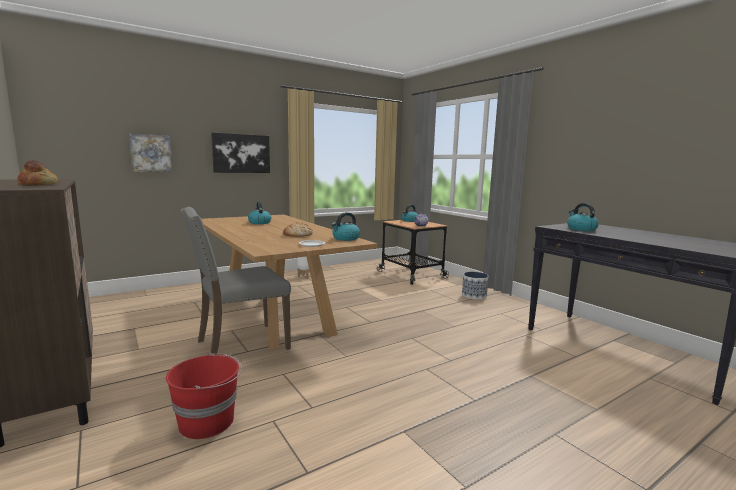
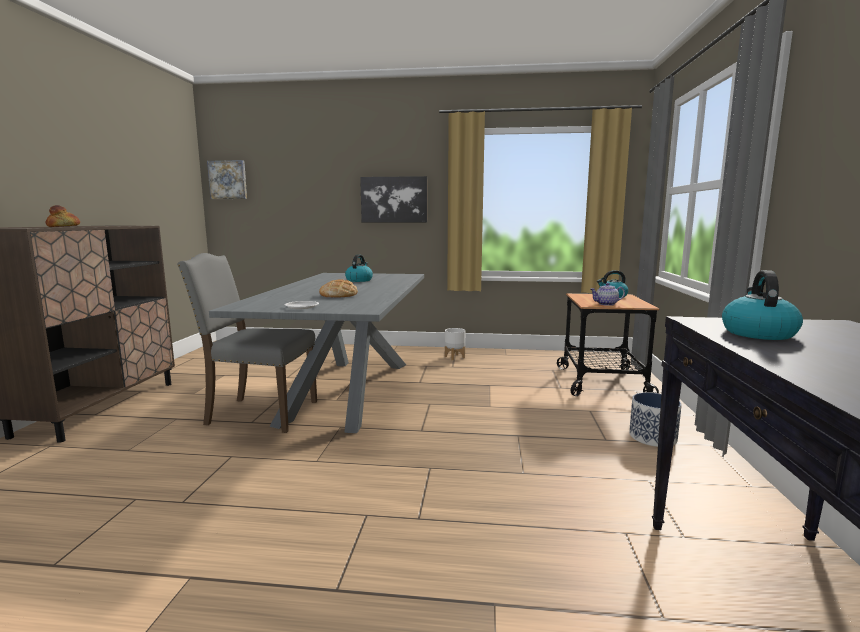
camera: 40 degrees right, 0 degrees up
picture [129,134,173,172] -> picture moved to [207,160,247,199]
red bucket [166,353,242,439] -> none
brown dining table [202,215,377,350] -> grey dining table [209,273,424,433]
kettle [331,212,360,241] -> none

